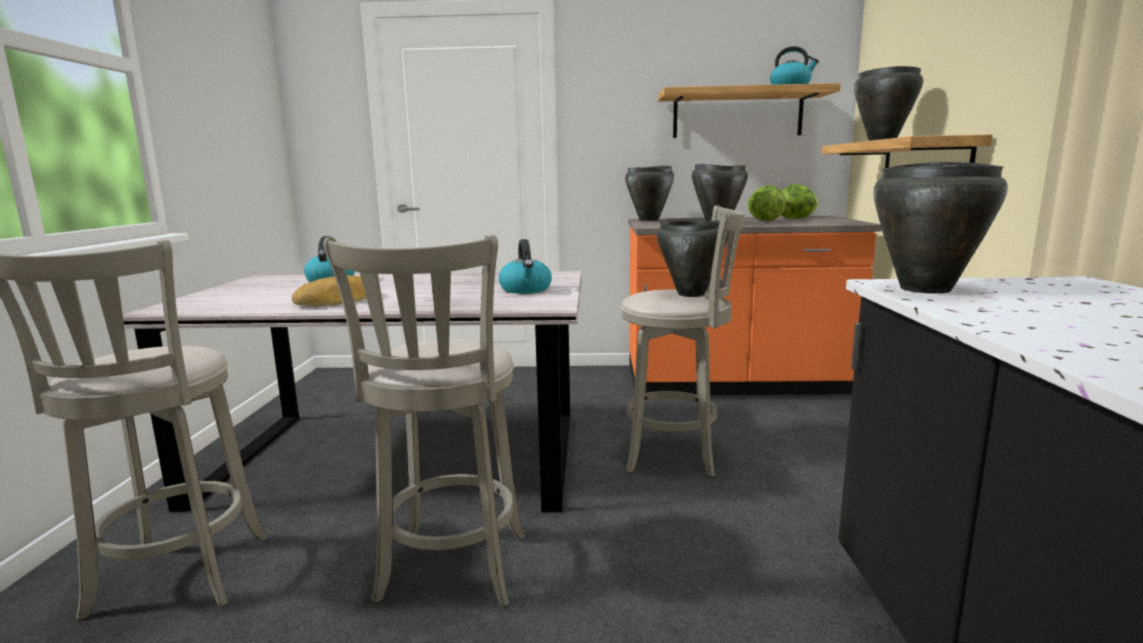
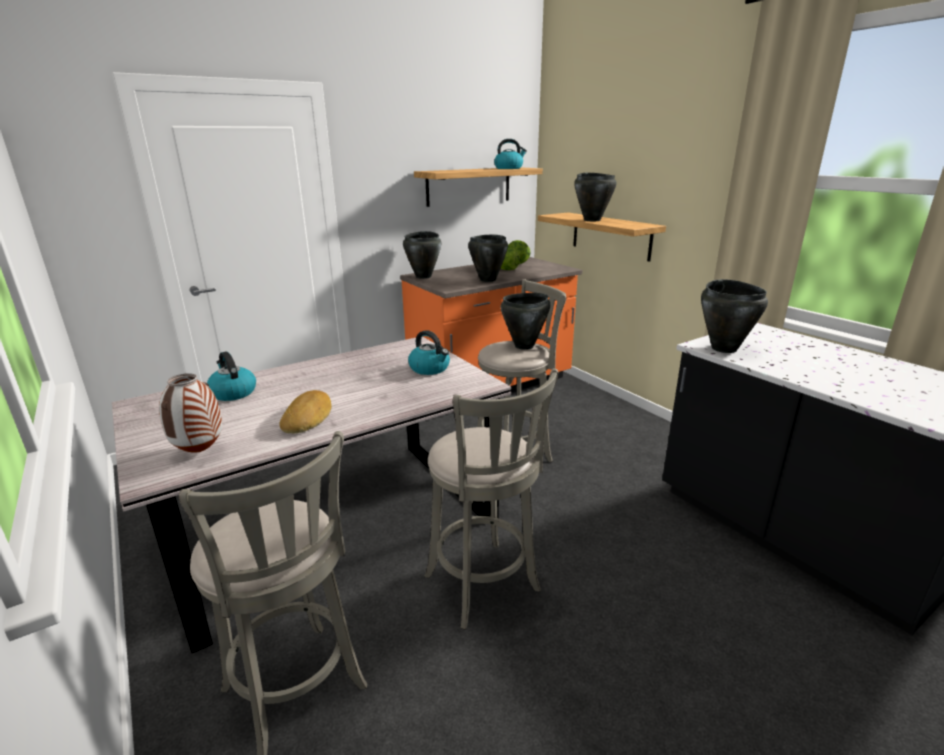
camera: 35 degrees left, 10 degrees up
none -> vase [159,373,222,452]

